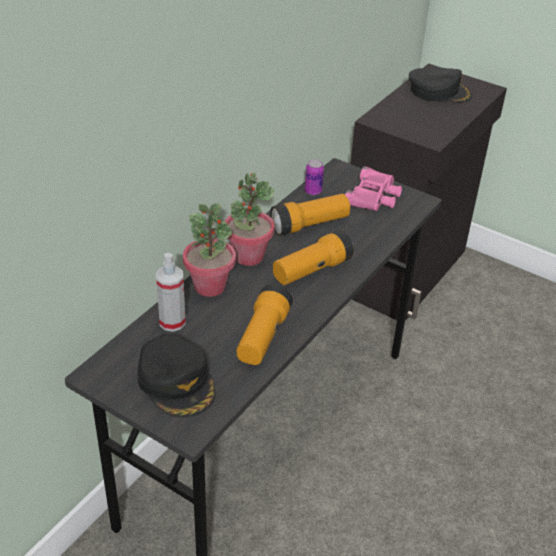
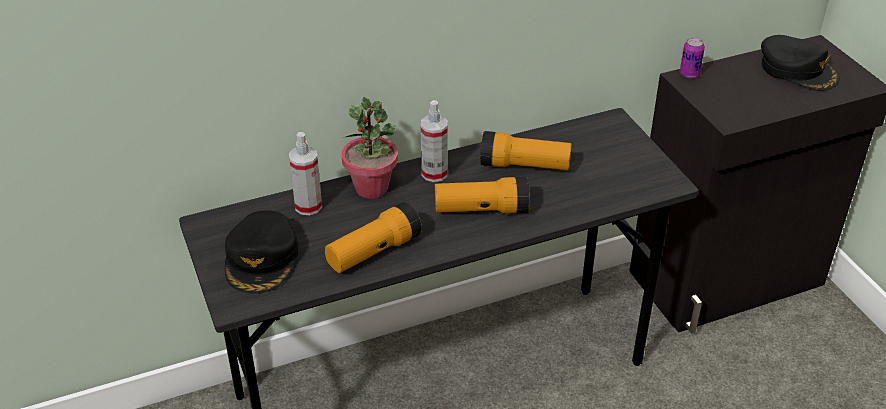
camera: 35 degrees right, 0 degrees up
potted plant [225,173,275,266] -> spray bottle [421,100,448,182]
can [305,159,324,195] -> can moved to [680,37,705,79]
pink binoculars [345,166,402,211] -> none

